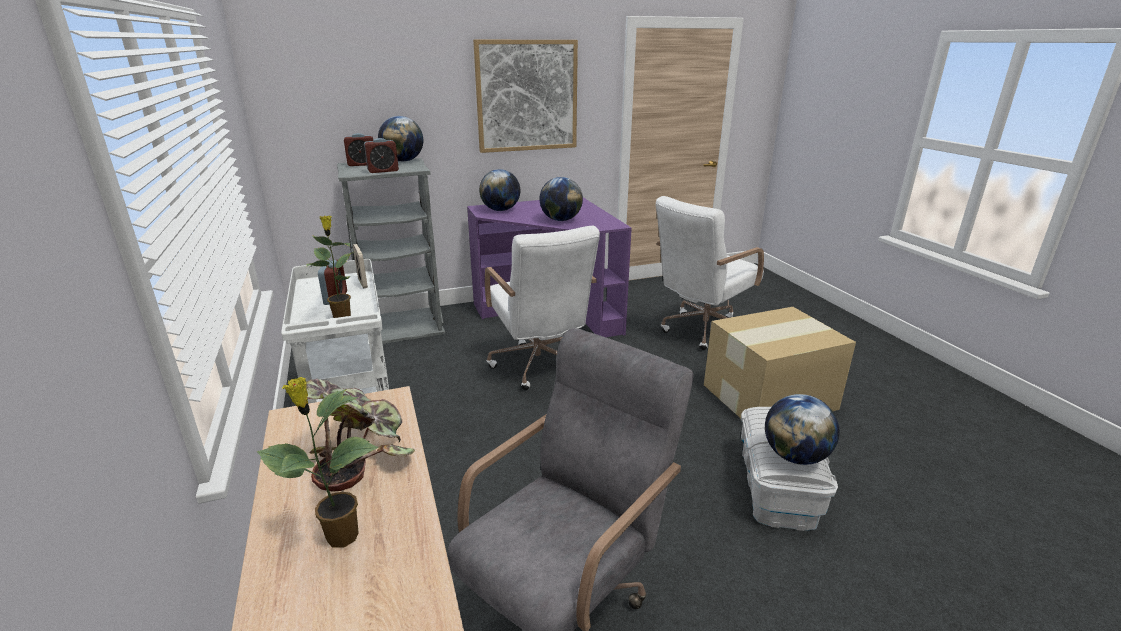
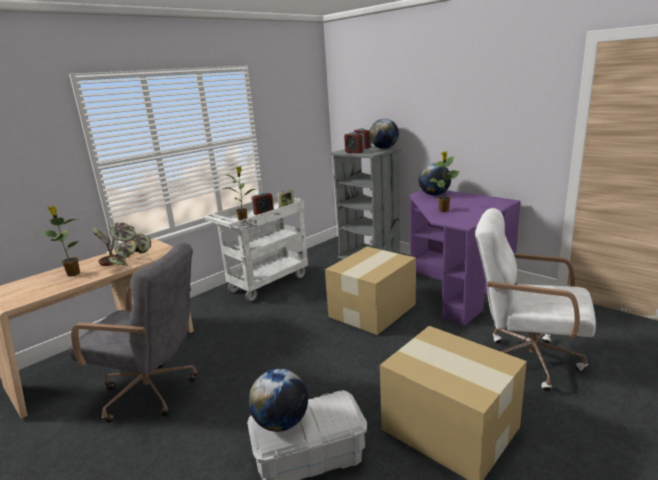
camera: 65 degrees right, 5 degrees down
picture [473,40,578,153] -> none
white office chair [485,226,600,390] -> cardboard box [325,247,416,335]
globe [539,177,583,221] -> potted plant [430,151,460,212]

